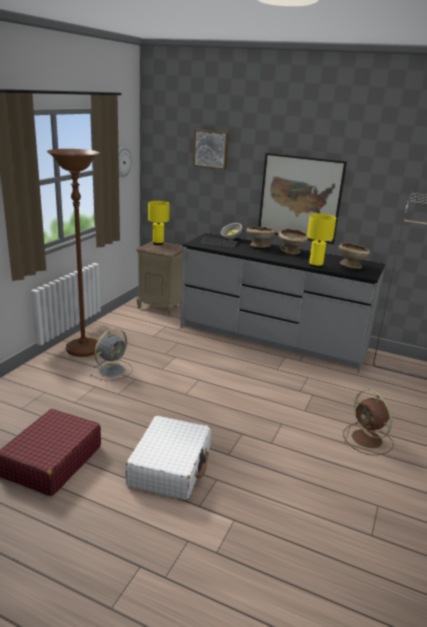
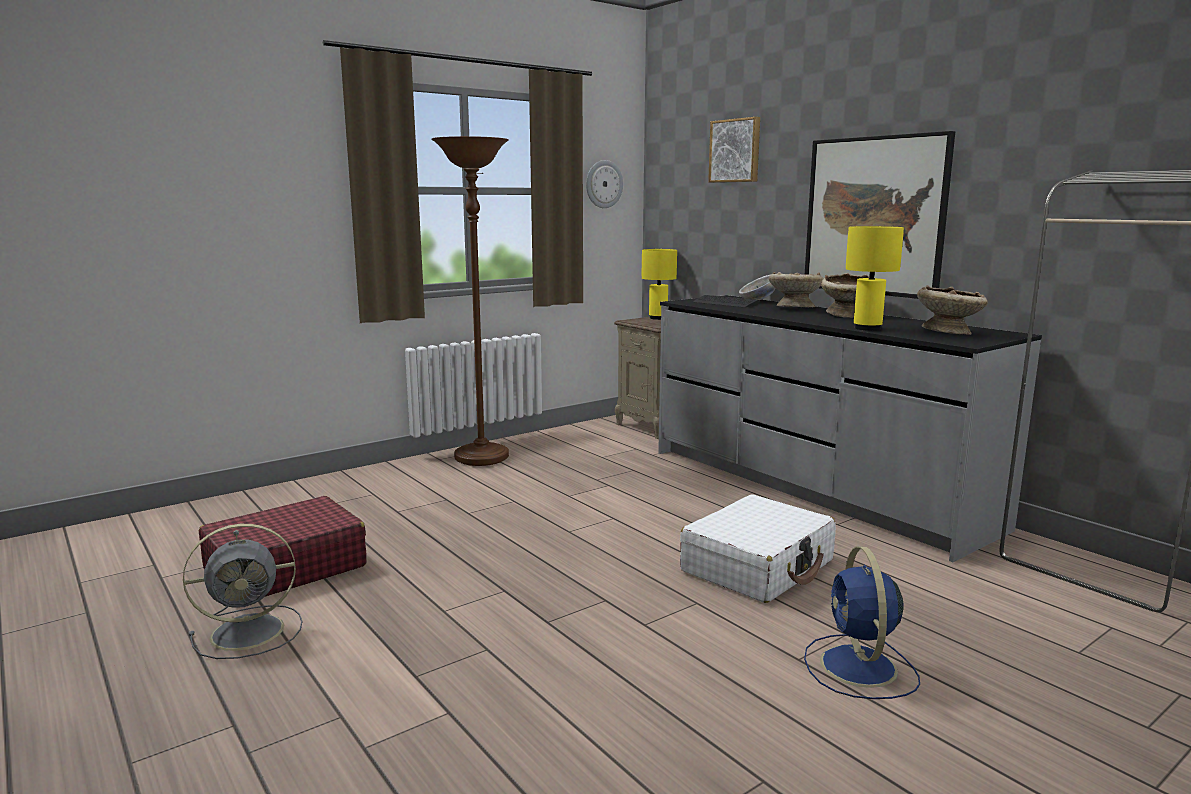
camera: 30 degrees right, 10 degrees down
grey fan [90,328,133,381] -> grey fan moved to [183,524,302,659]
white suitcase [125,416,211,500] -> white suitcase moved to [680,495,836,603]
brown fan [343,390,394,455] -> blue fan [804,547,920,699]

